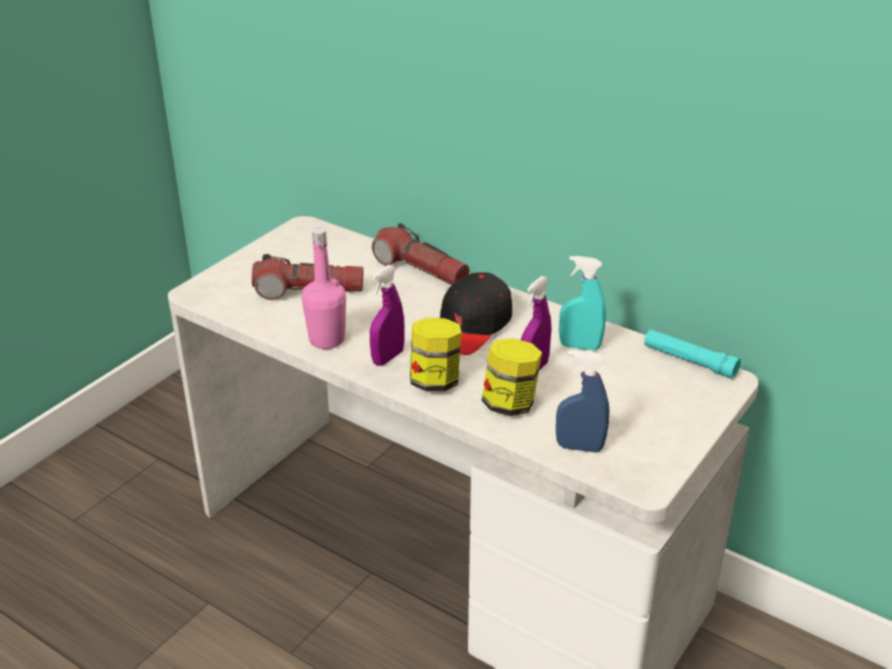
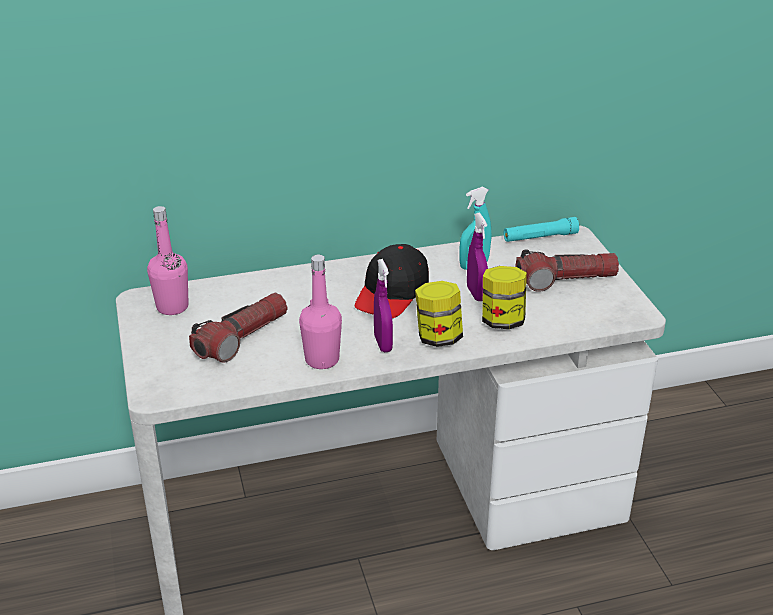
camera: 50 degrees left, 0 degrees up
flashlight [372,223,470,285] -> flashlight moved to [515,249,619,292]
black cap [439,272,512,355] -> black cap turned 45 degrees clockwise [355,244,429,318]
blue spray bottle [556,350,610,453] -> none
none -> pink bottle [147,206,189,315]

